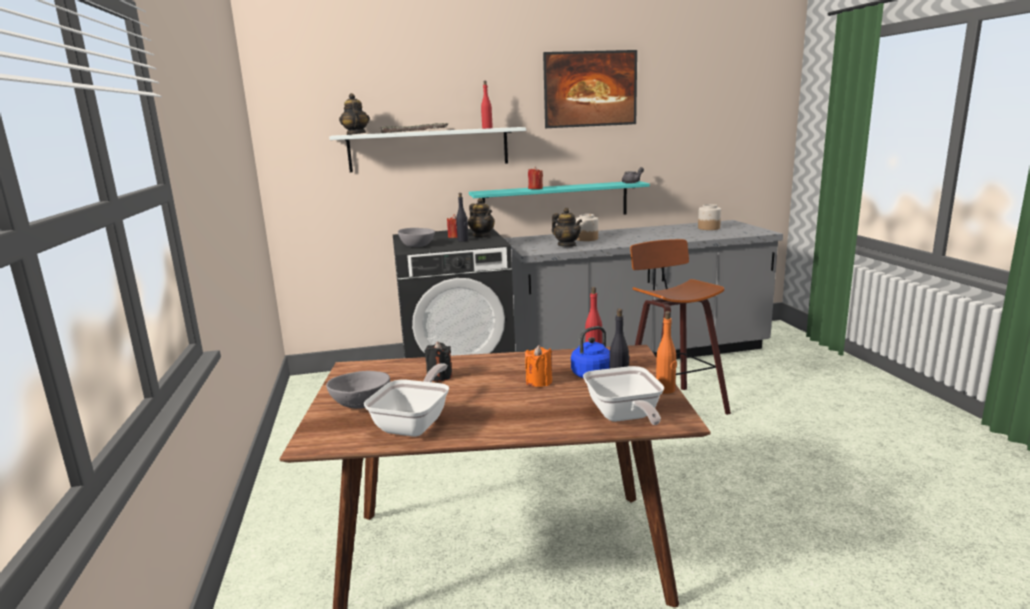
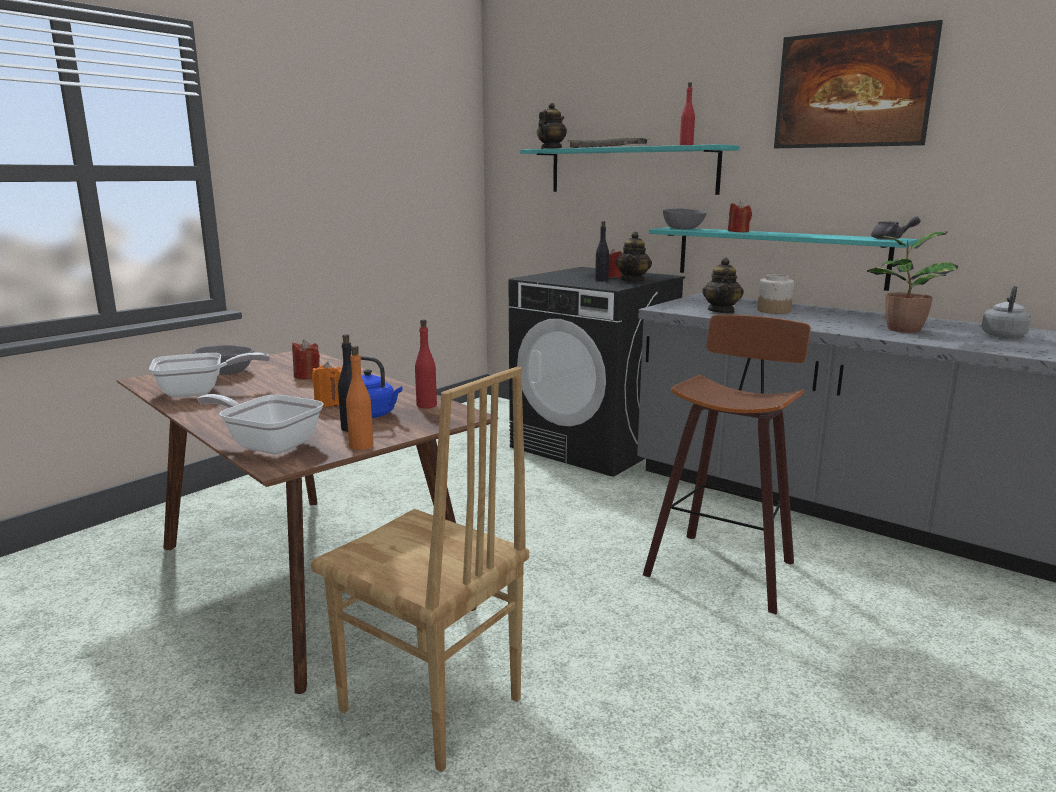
camera: 50 degrees right, 0 degrees up
white shelf [329,127,526,172] -> turquoise shelf [520,144,739,195]
grey bowl [398,228,435,247] -> grey bowl moved to [663,209,707,229]
black candle [425,342,452,381] -> red candle [292,339,320,379]
frying pan [583,366,664,425] -> frying pan turned 75 degrees clockwise [198,394,324,455]
jar [698,204,721,230] -> grey kettle [981,286,1031,338]
none -> brown chair [311,366,529,772]
none -> potted plant [867,231,958,333]

